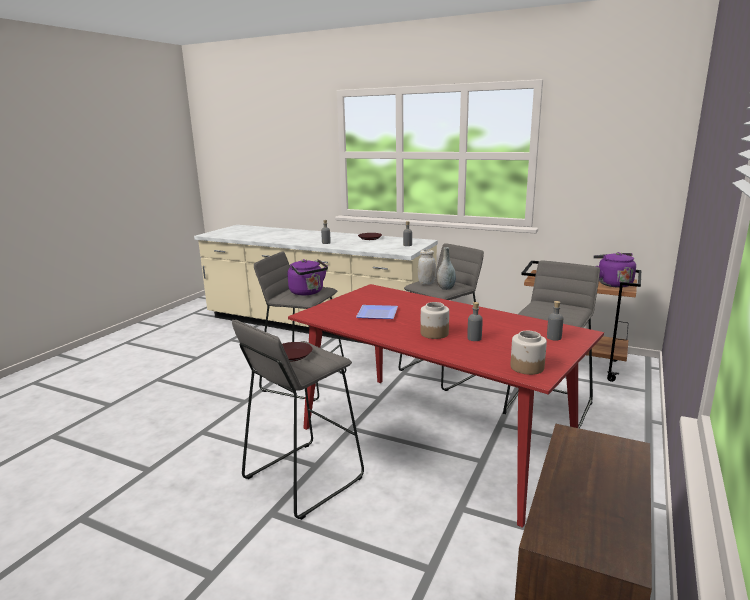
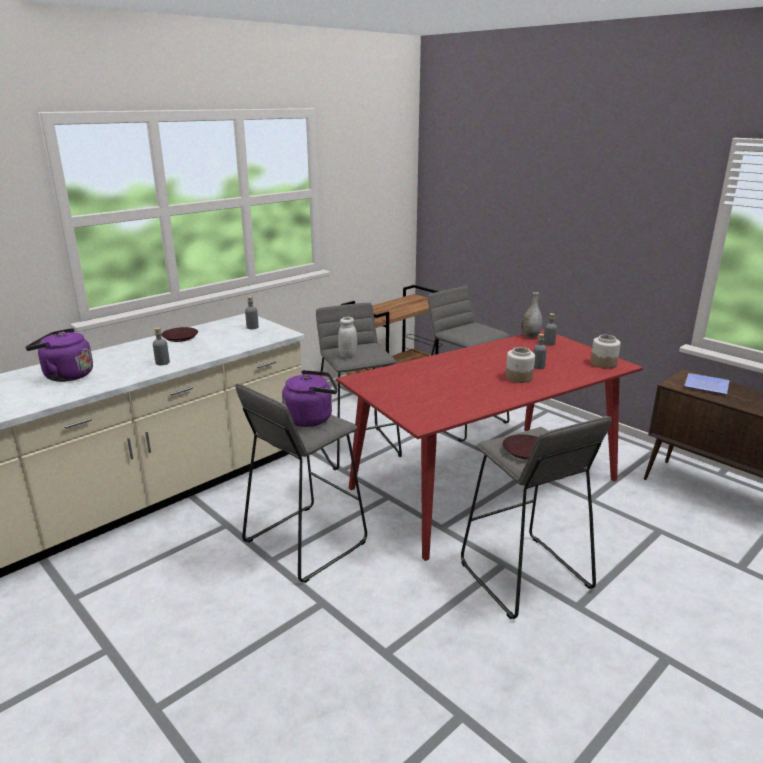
camera: 70 degrees left, 5 degrees up
plate [356,305,398,319] -> plate moved to [684,373,730,394]
grey vase [437,247,456,290] -> grey vase moved to [522,292,542,338]
purple kettle [593,252,636,288] -> purple kettle moved to [25,328,93,382]

